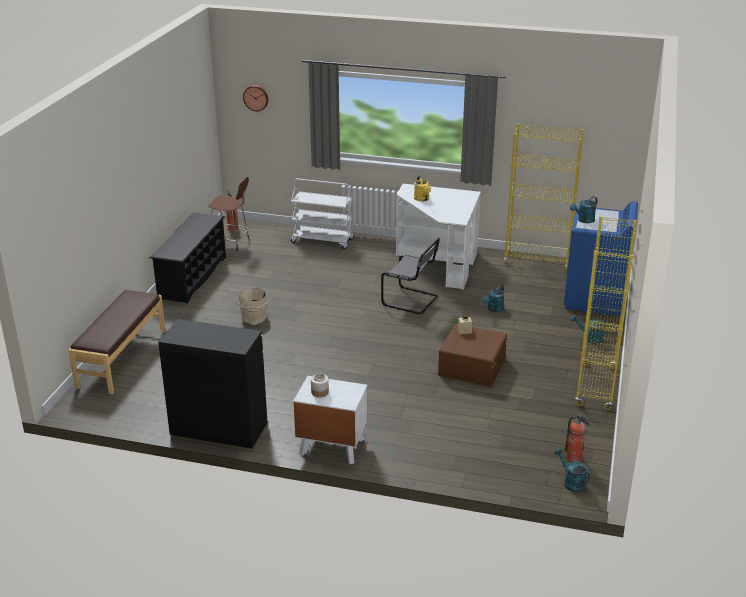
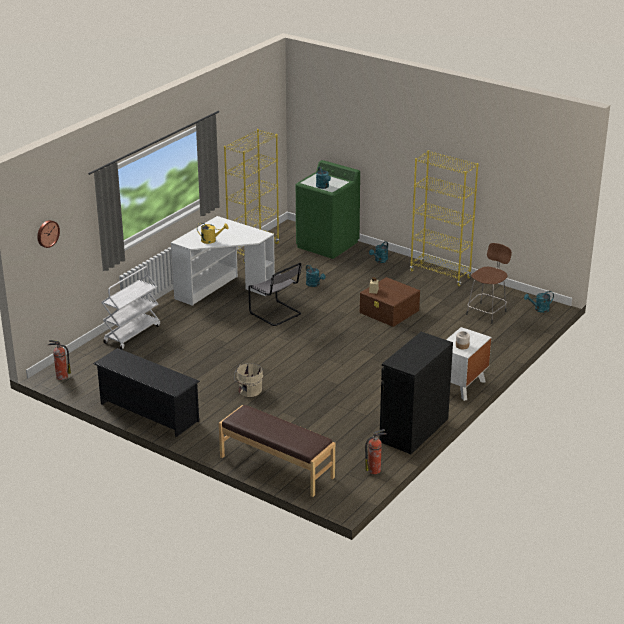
camera: 70 degrees left, 0 degrees up
brown stool [208,177,249,251] -> brown stool moved to [466,243,512,324]
grey chair [381,238,440,314] -> grey chair turned 90 degrees clockwise [248,263,302,326]
blue washing machine [564,201,638,316] -> green washing machine [296,160,360,259]
fire extinguisher [564,414,591,463] -> fire extinguisher moved to [365,429,387,474]

